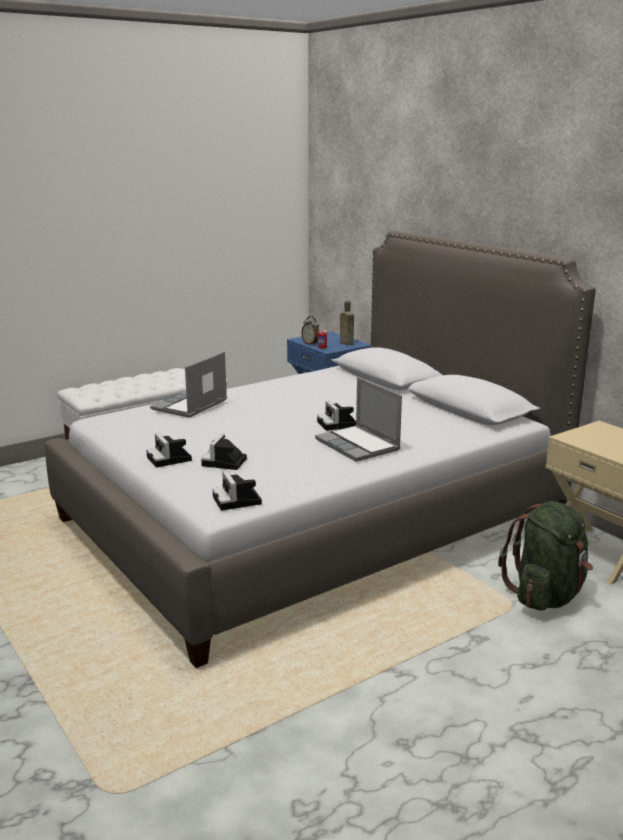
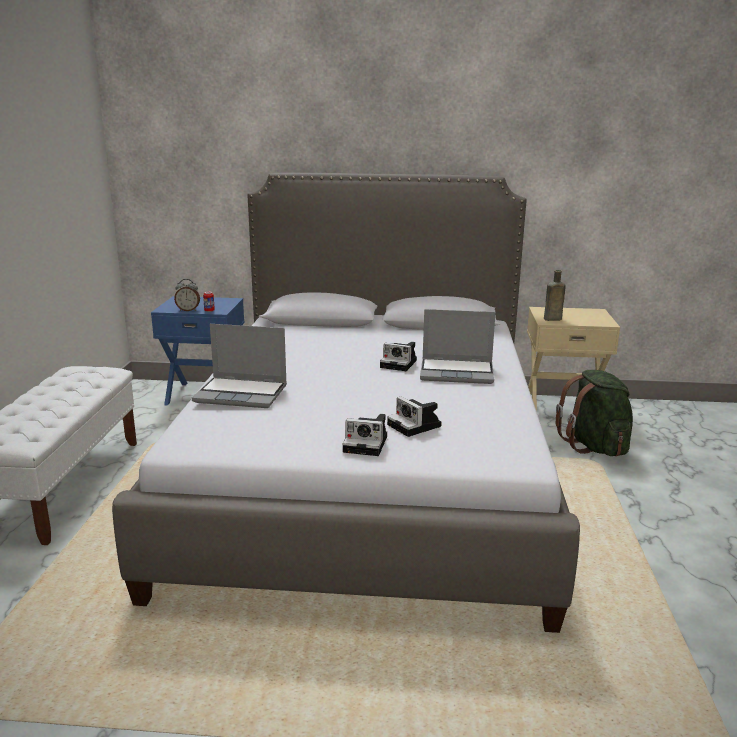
camera: 50 degrees left, 0 degrees up
laptop [150,351,227,418] -> laptop turned 60 degrees counterclockwise [192,324,287,408]
camera [212,471,262,511] -> none
brown bottle [340,301,354,345] -> brown bottle moved to [544,270,566,321]

